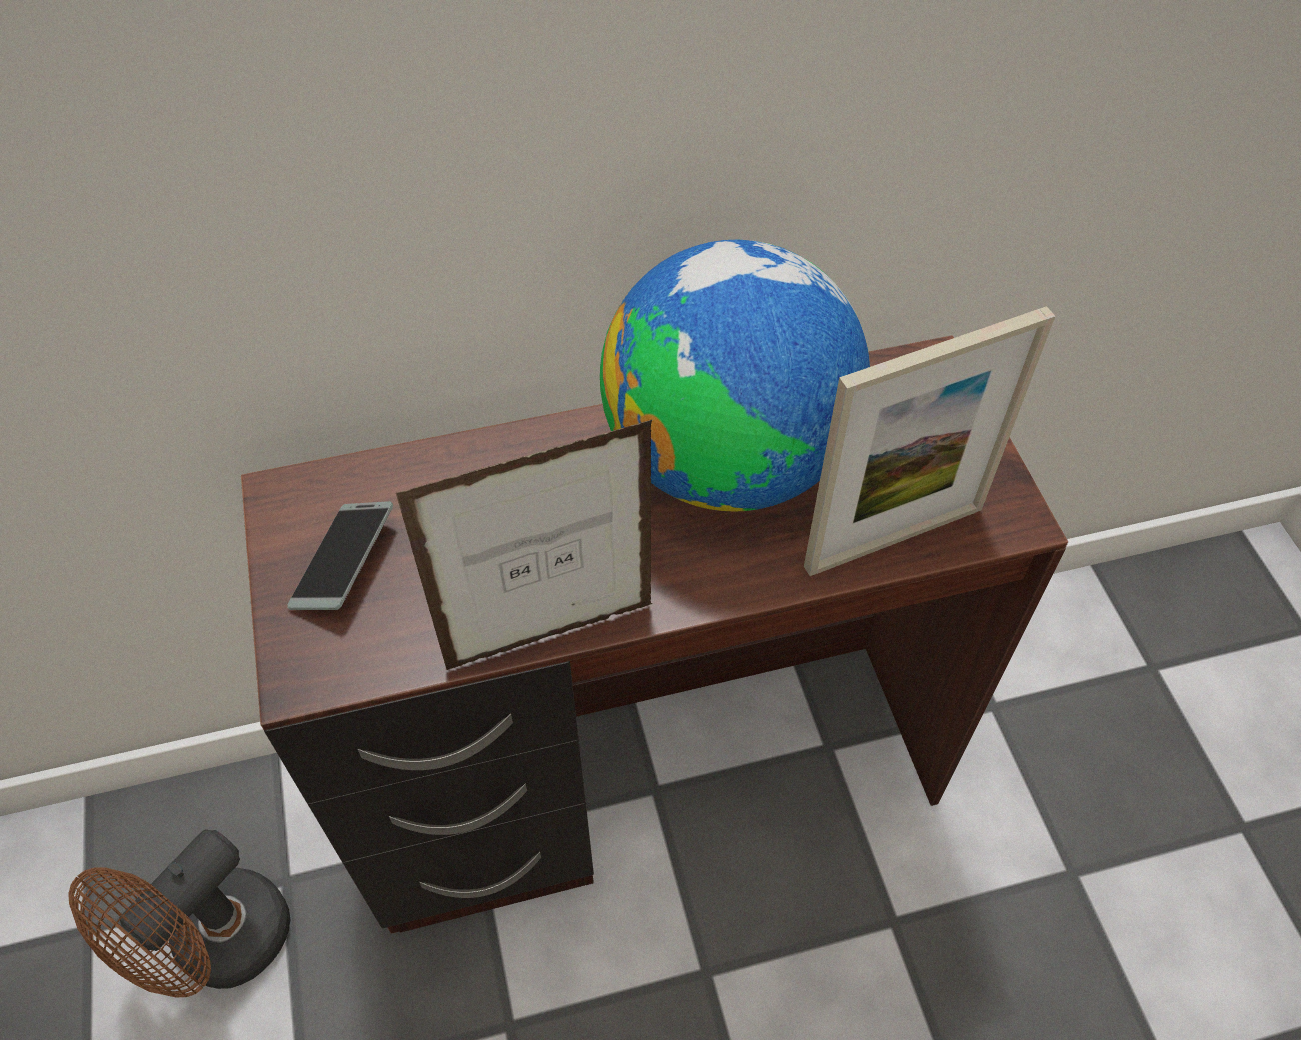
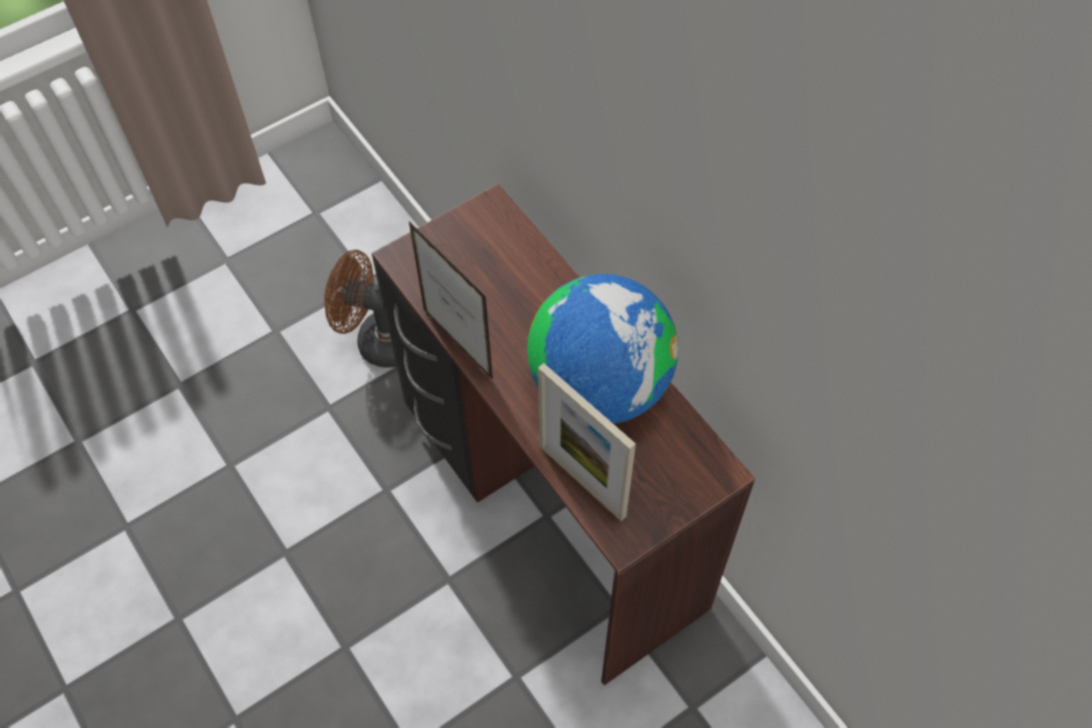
camera: 70 degrees right, 5 degrees up
phone [287,501,393,610] -> none

